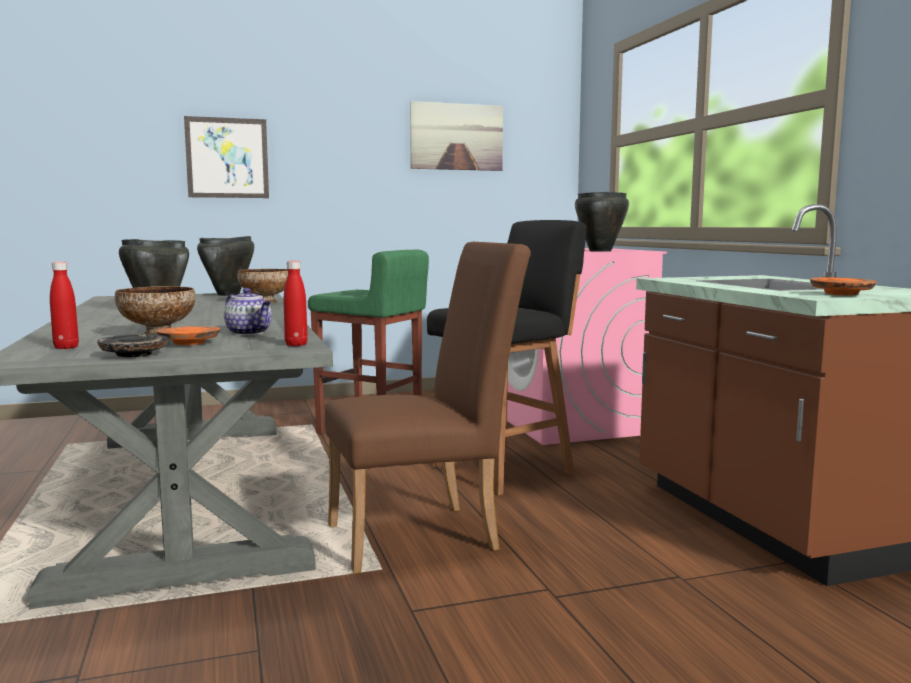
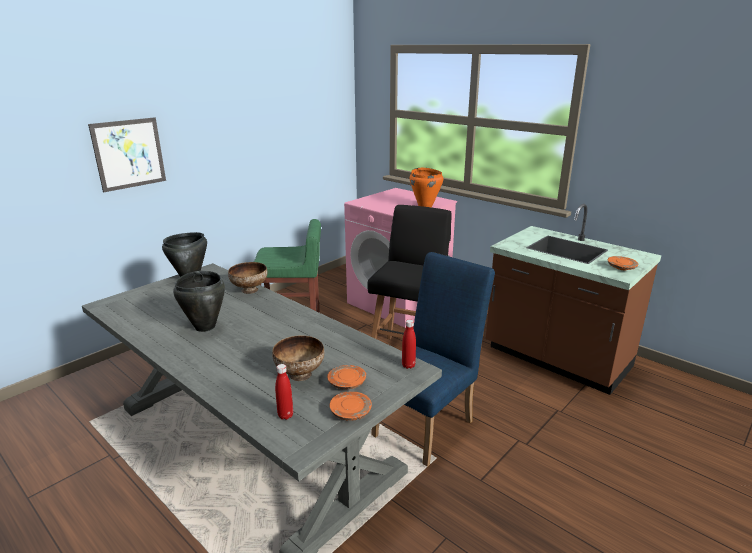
camera: 30 degrees left, 15 degrees up
black plate [97,334,169,357] -> orange plate [329,392,372,421]
teapot [224,288,272,335] -> none
brown chair [325,242,531,574] -> blue chair [371,252,495,467]
picture [410,101,503,171] -> none
black cooking pot [575,192,629,252] -> orange cooking pot [410,168,443,207]

